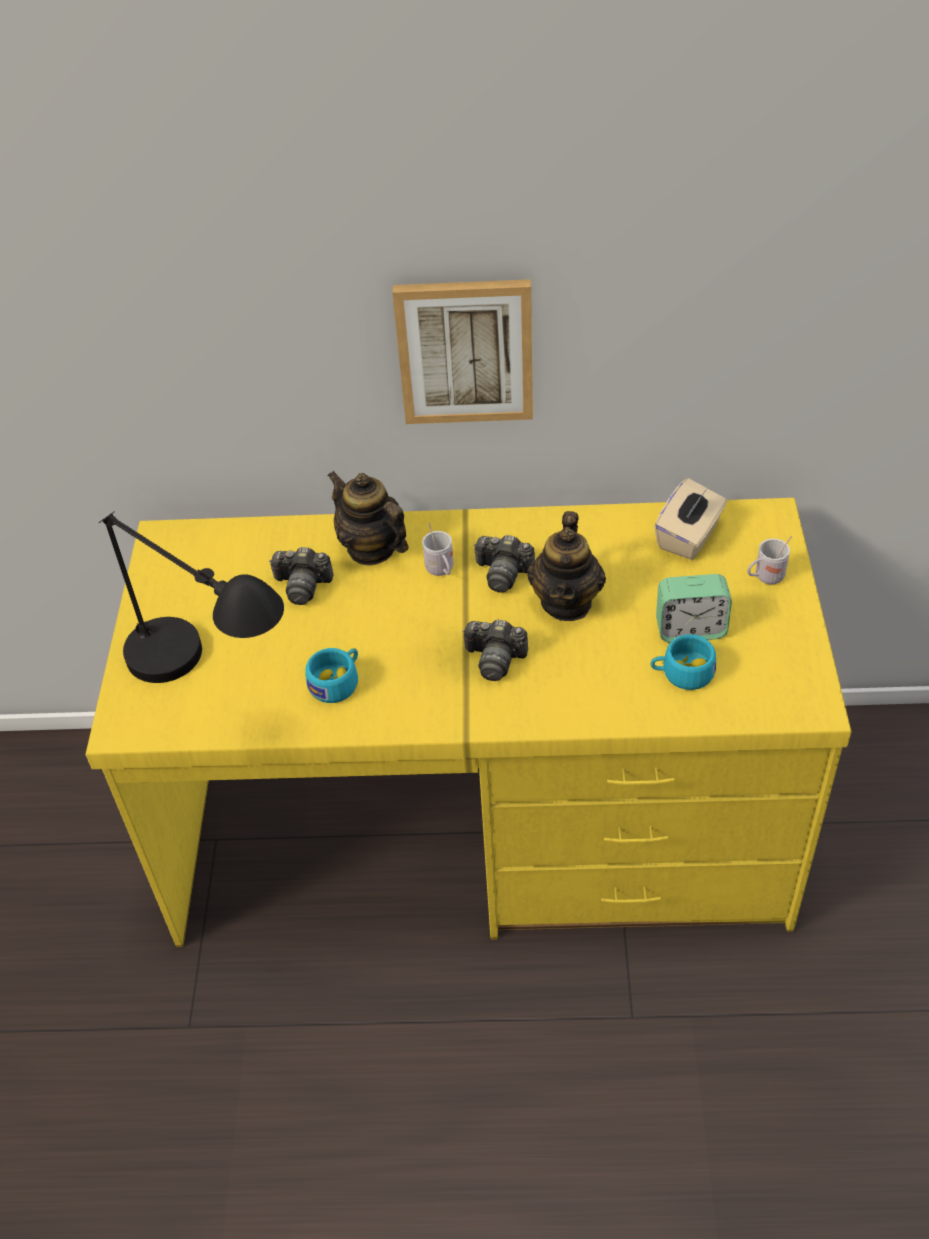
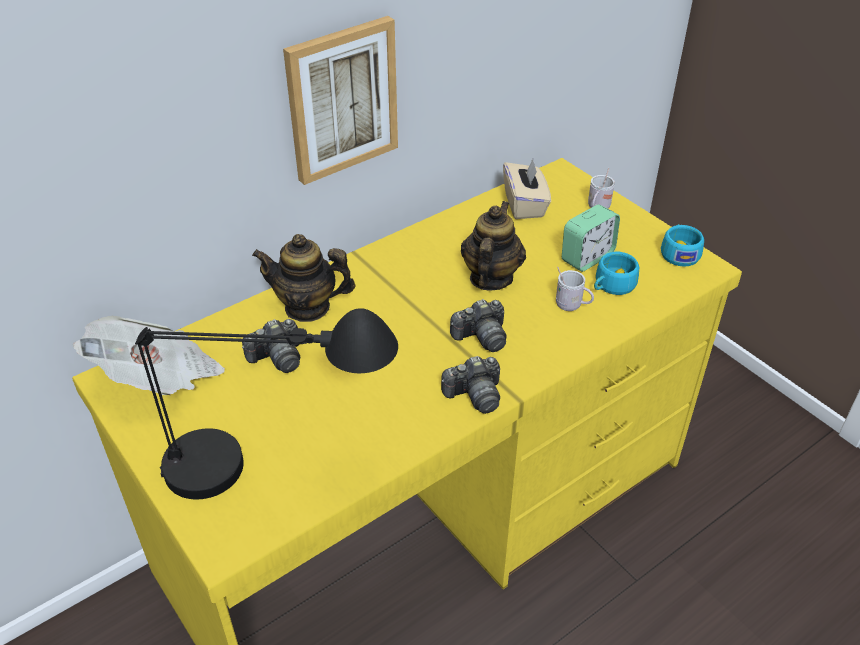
camera: 40 degrees left, 5 degrees down
turquoise cup [305,648,358,703] -> turquoise cup moved to [661,224,704,266]
white mug [422,523,453,576] -> white mug moved to [556,267,594,311]
camera [474,535,535,593] -> camera moved to [441,356,500,414]
teapot [527,511,606,621] -> teapot turned 135 degrees counterclockwise [461,201,526,291]
none -> newspaper [73,316,225,395]

